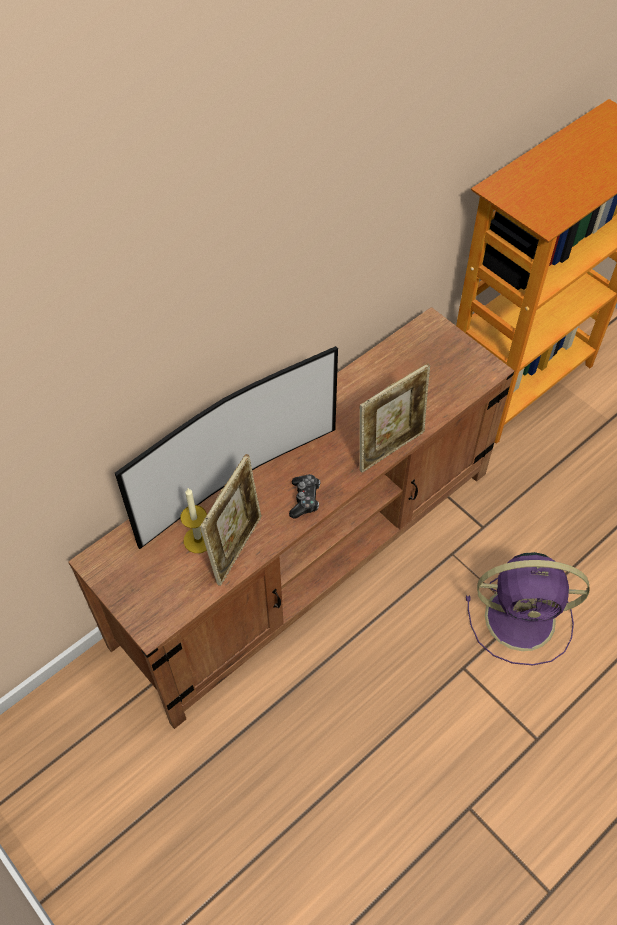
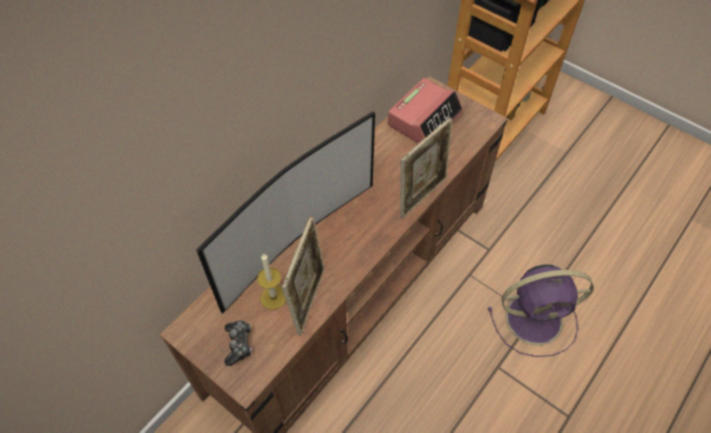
camera: 10 degrees left, 0 degrees up
game controller [289,474,320,519] -> game controller moved to [224,320,252,366]
none -> alarm clock [388,78,463,143]

